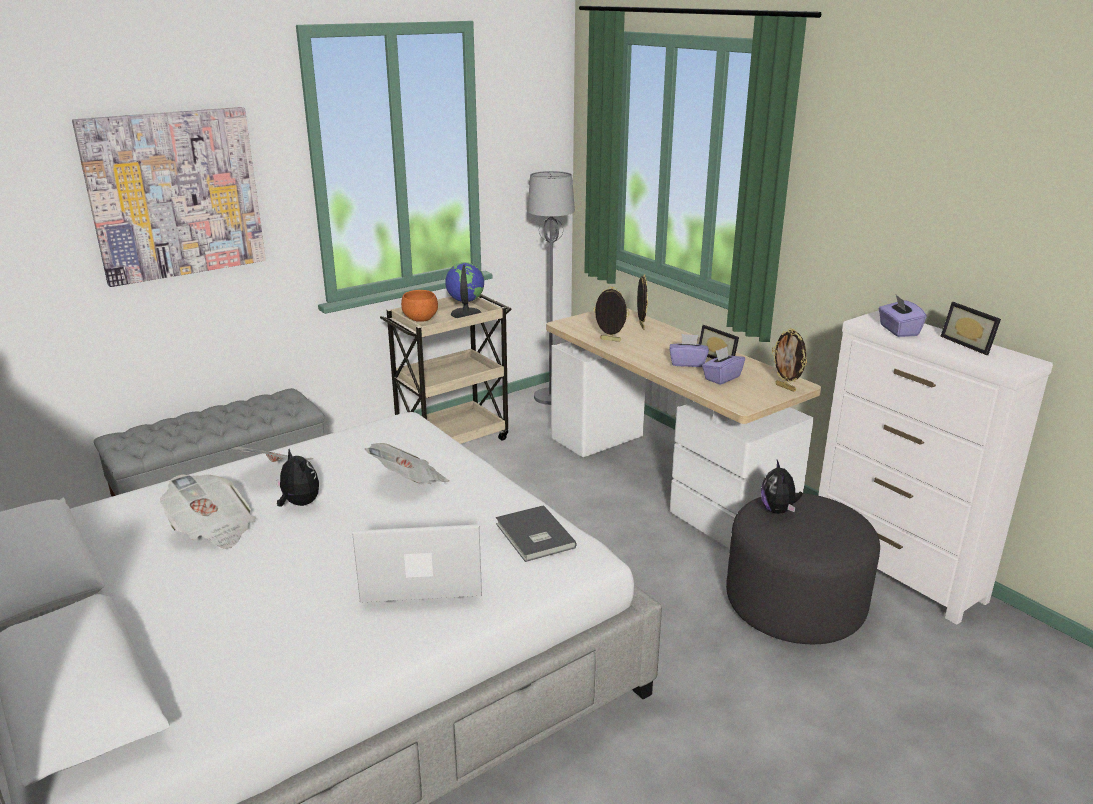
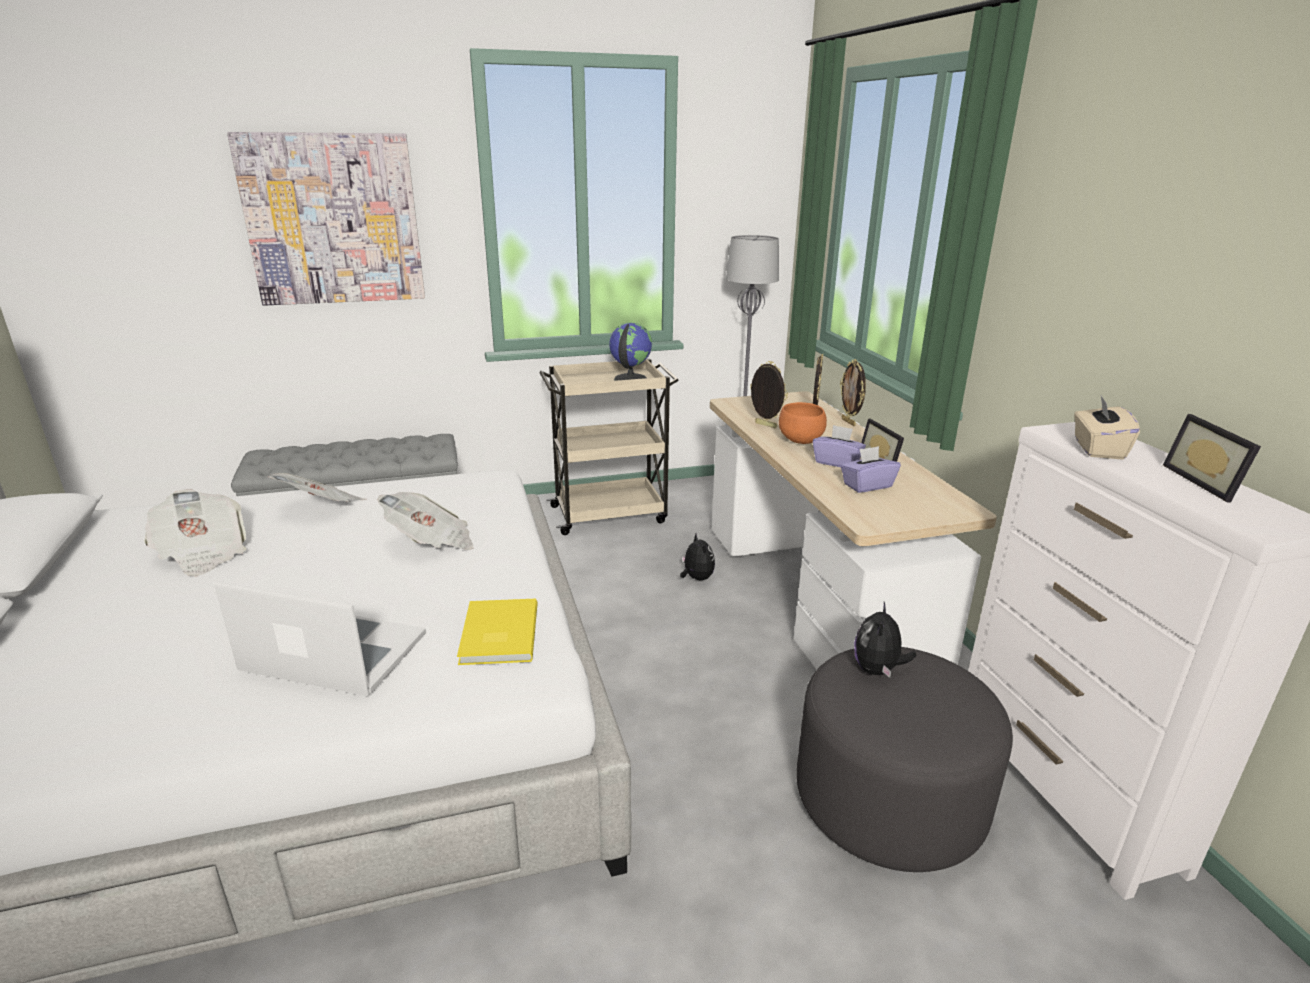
camera: 20 degrees right, 0 degrees up
plush toy [276,449,319,506] -> plush toy moved to [680,534,715,580]
orange bowl [401,290,438,322] -> orange bowl moved to [779,402,827,444]
grey book [496,505,577,562] -> yellow book [457,599,538,665]
picture frame [772,328,807,392] -> picture frame moved to [840,359,866,426]
purple tissue box [878,295,927,337] -> beige tissue box [1074,396,1140,460]

